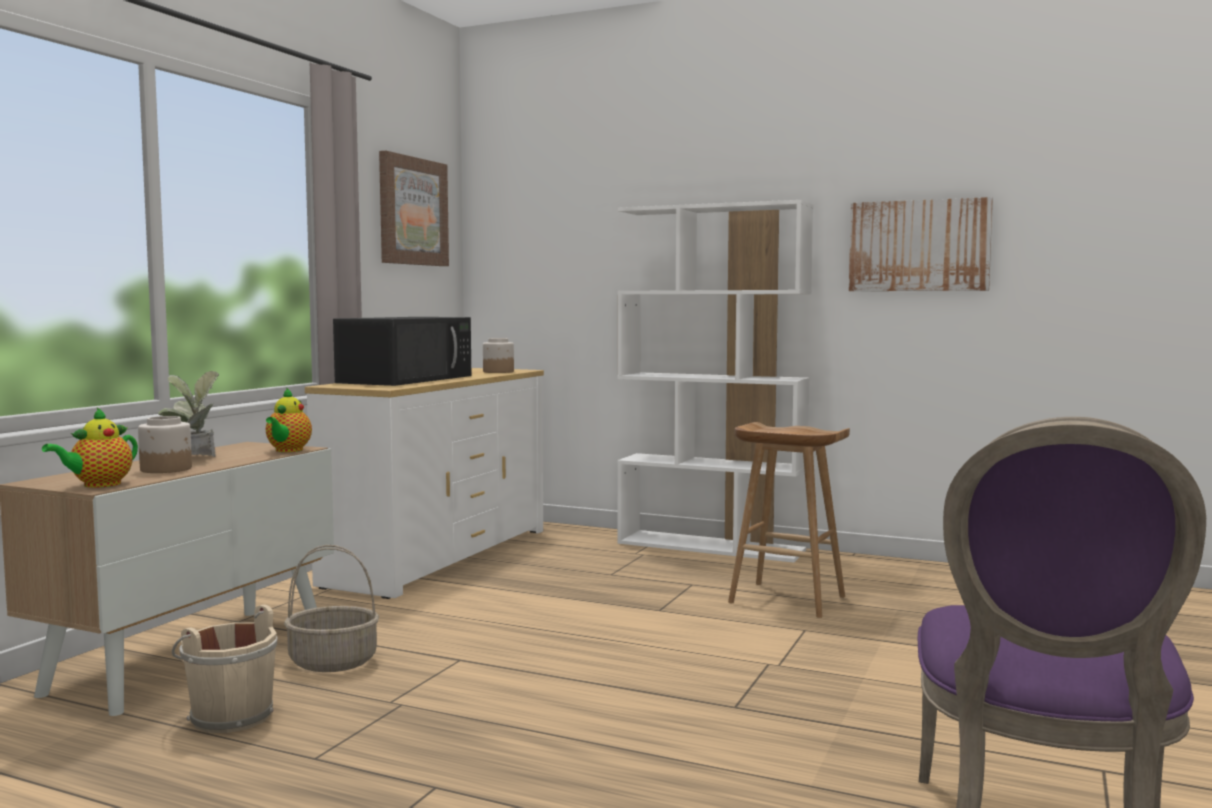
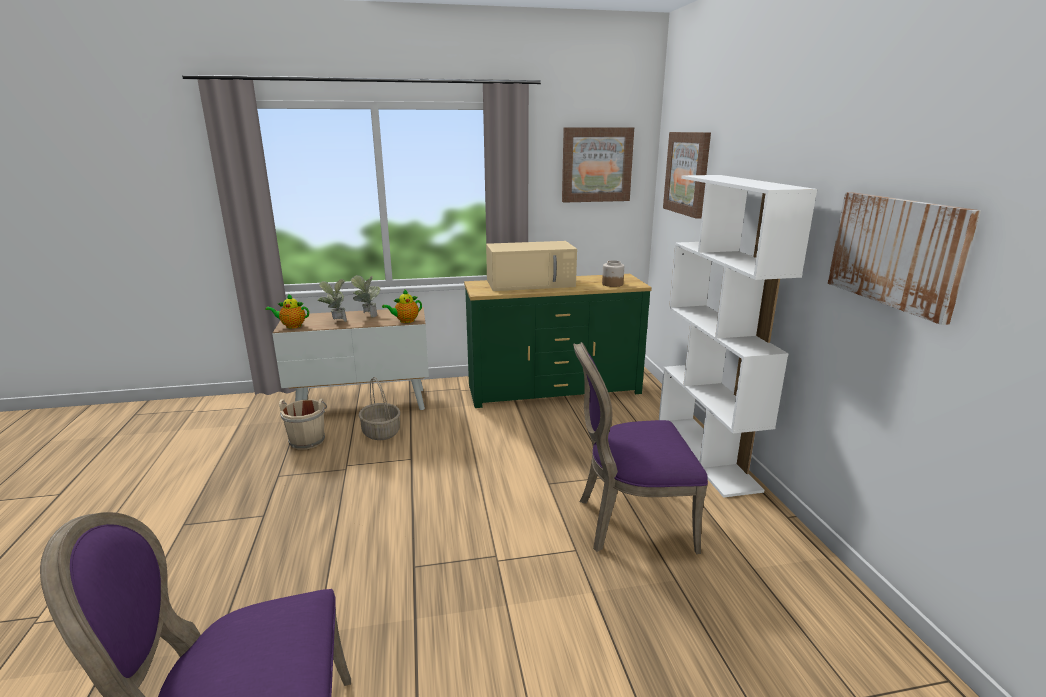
camera: 55 degrees right, 15 degrees up
jar [138,416,192,473] -> potted plant [317,279,347,322]
white dresser [305,368,544,599] -> green dresser [464,274,652,408]
black microwave [333,317,471,386] -> beige microwave [486,241,577,291]
brown stool [728,422,850,618] -> purple chair [573,342,708,554]
none -> picture [663,132,711,219]

